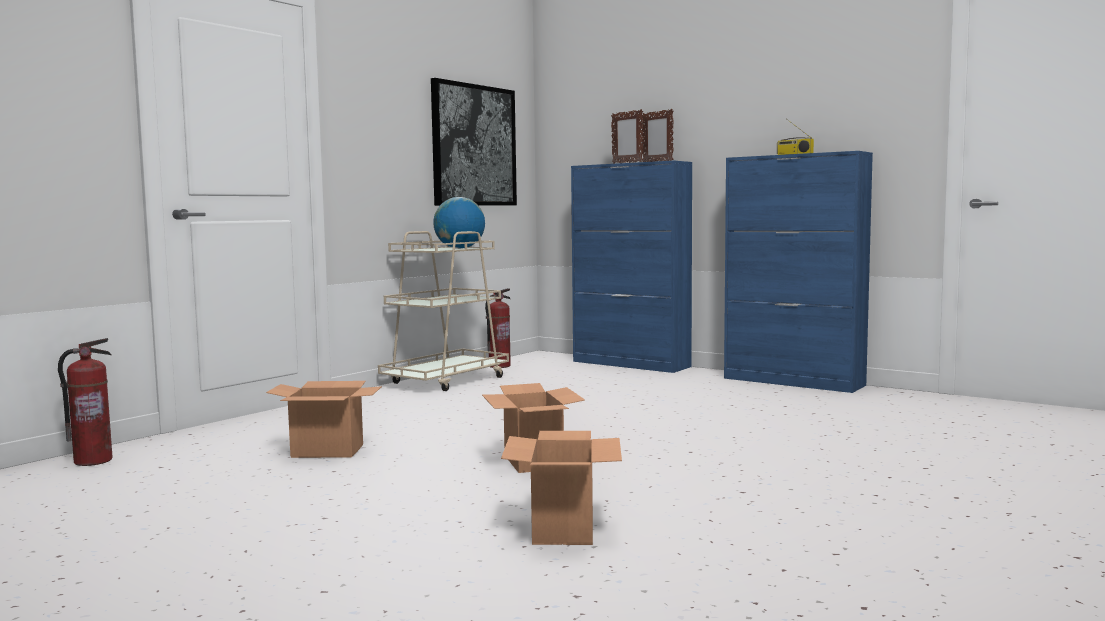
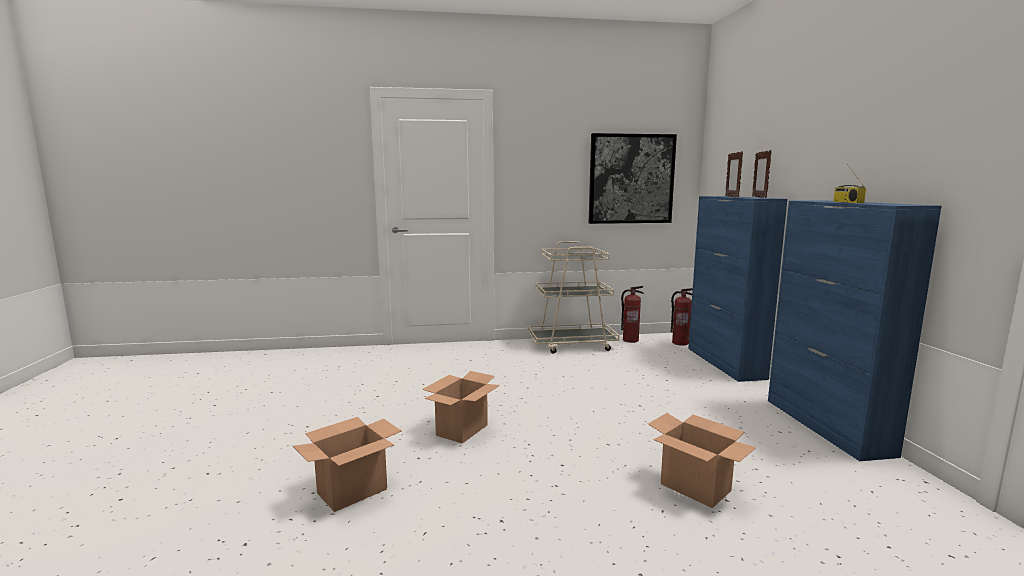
camera: 45 degrees right, 5 degrees up
fire extinguisher [58,338,113,466] -> fire extinguisher moved to [671,288,693,346]
cardboard box [266,381,382,458] -> cardboard box moved to [648,413,757,508]
globe [433,197,485,249] -> none

